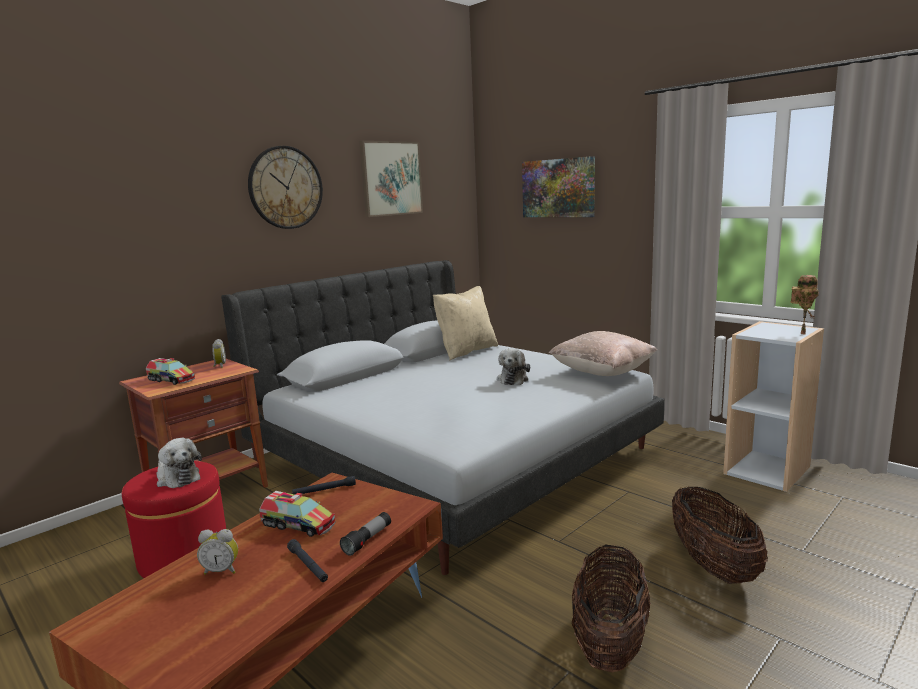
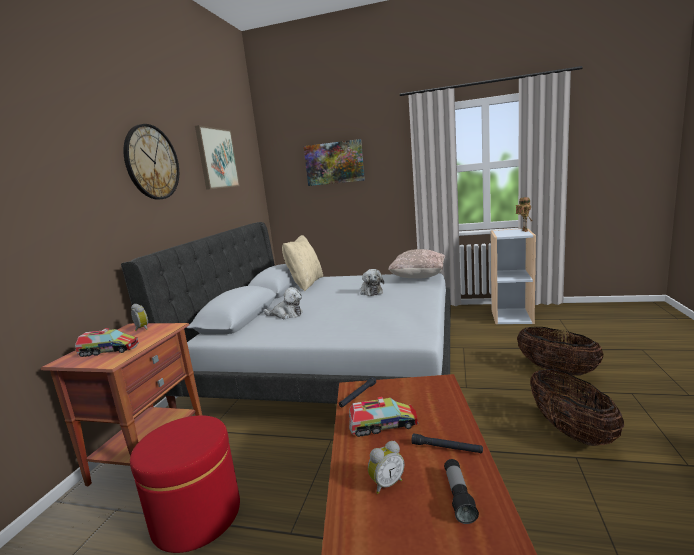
camera: 30 degrees left, 0 degrees up
plush toy [156,438,202,488] -> plush toy moved to [263,287,303,320]
flashlight [340,512,391,556] -> flashlight moved to [444,459,479,524]

